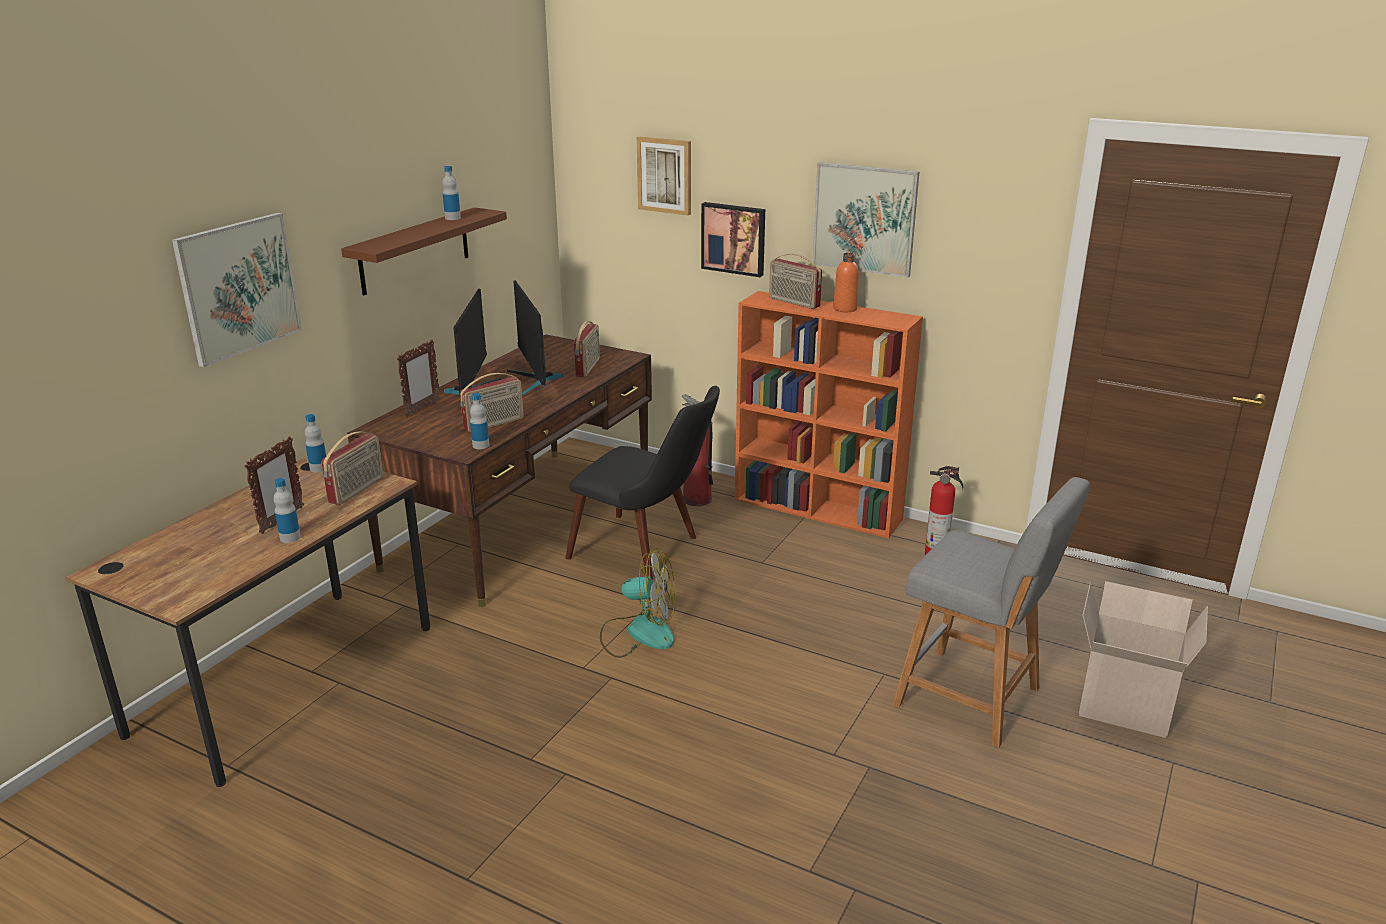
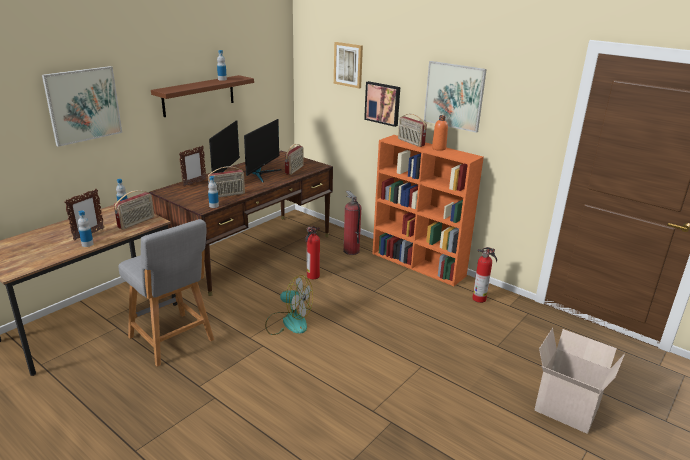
camera: 10 degrees right, 0 degrees up
monitor [507,281,563,395] -> monitor turned 150 degrees counterclockwise [244,119,282,182]
black chair [565,386,720,580] -> fire extinguisher [305,226,320,279]
grey stool [893,477,1090,748] -> grey stool moved to [118,219,214,367]

